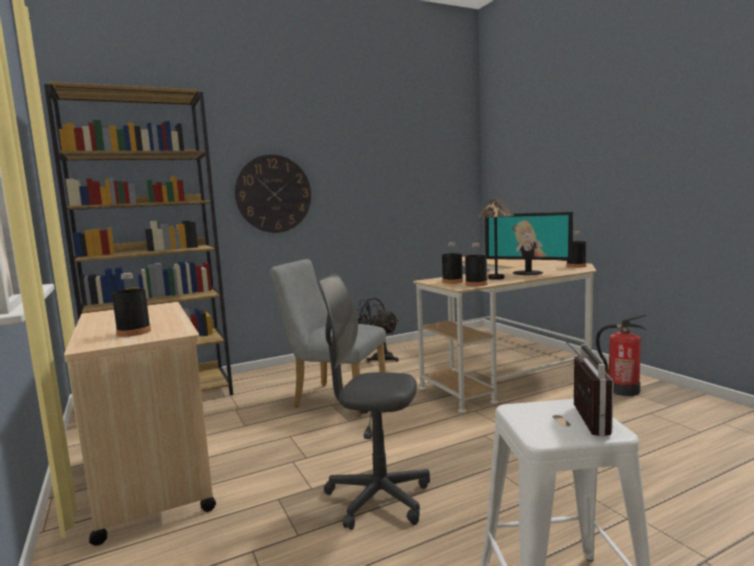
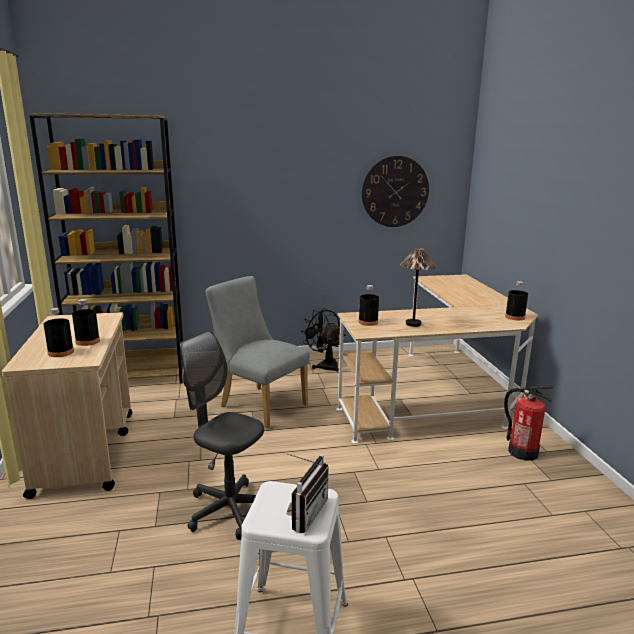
camera: 15 degrees right, 10 degrees up
wall clock [235,154,311,233] -> wall clock moved to [362,156,429,227]
black bottle [465,243,487,286] -> black bottle moved to [72,299,100,346]
monitor [485,212,573,275] -> none

